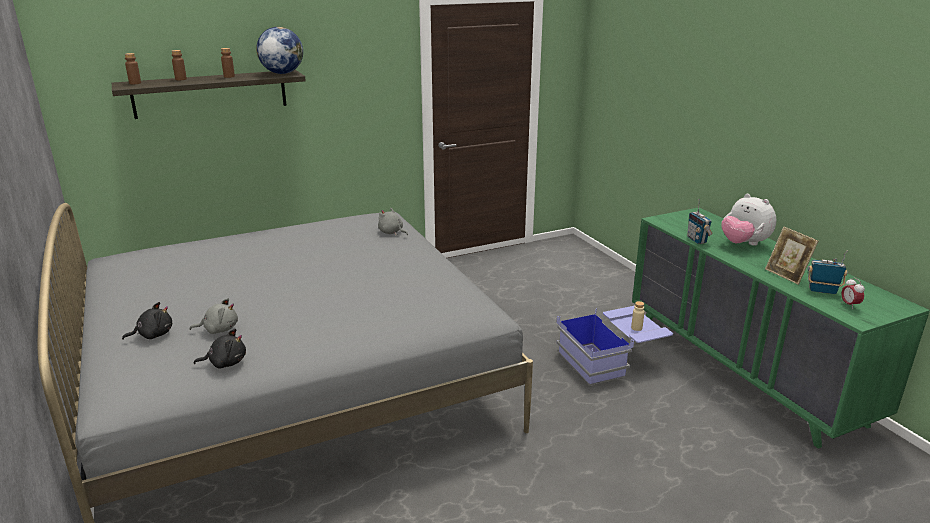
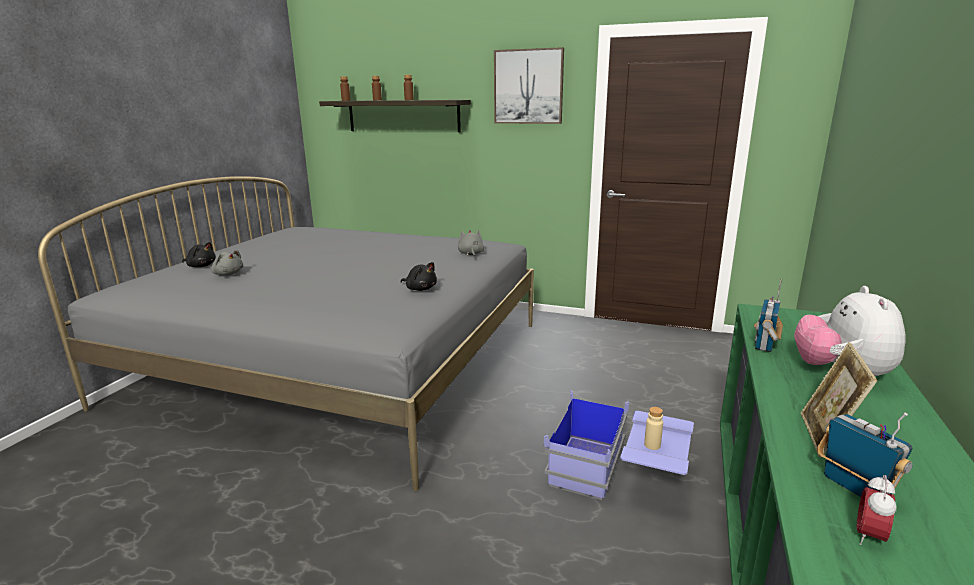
camera: 45 degrees right, 5 degrees down
black plush toy [194,329,246,369] -> black plush toy moved to [401,262,437,291]
globe [256,27,303,74] -> none
none -> picture [494,47,564,124]

